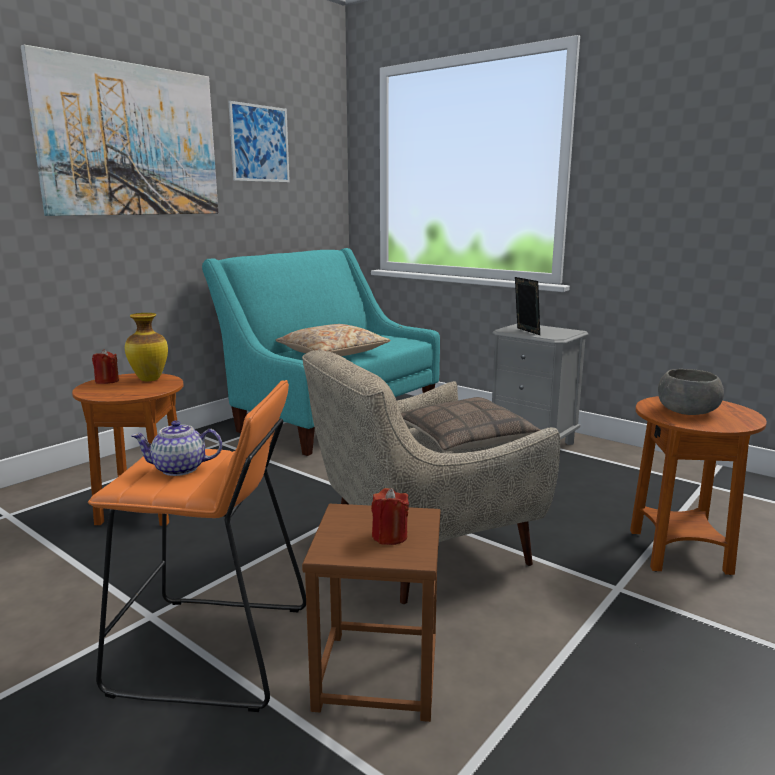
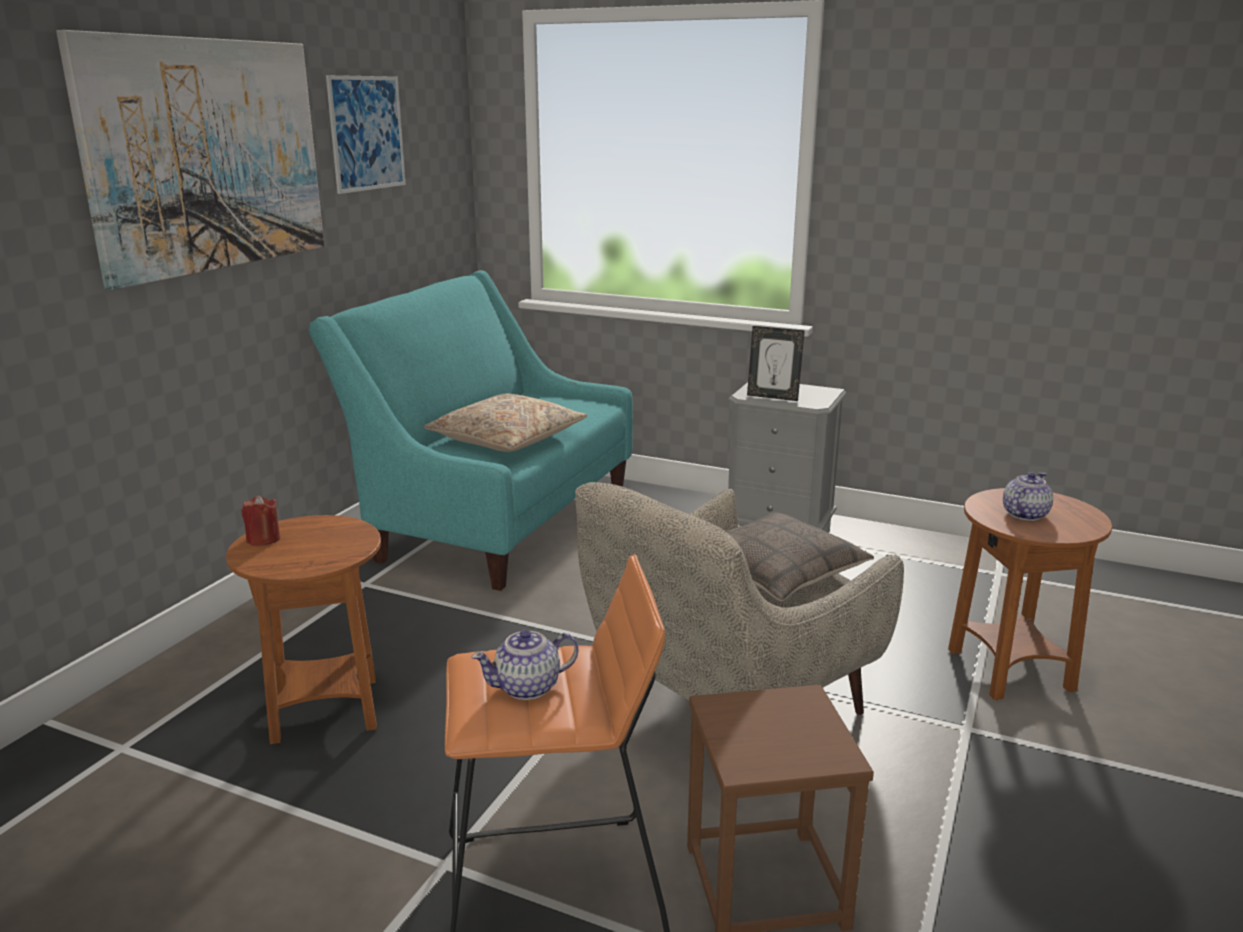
camera: 15 degrees left, 5 degrees up
vase [125,313,168,381] -> none
red candle [371,488,409,545] -> none
picture frame [515,277,540,335] -> picture frame turned 150 degrees clockwise [747,326,805,401]
grey bowl [658,369,724,415] -> teapot [1003,472,1053,521]

